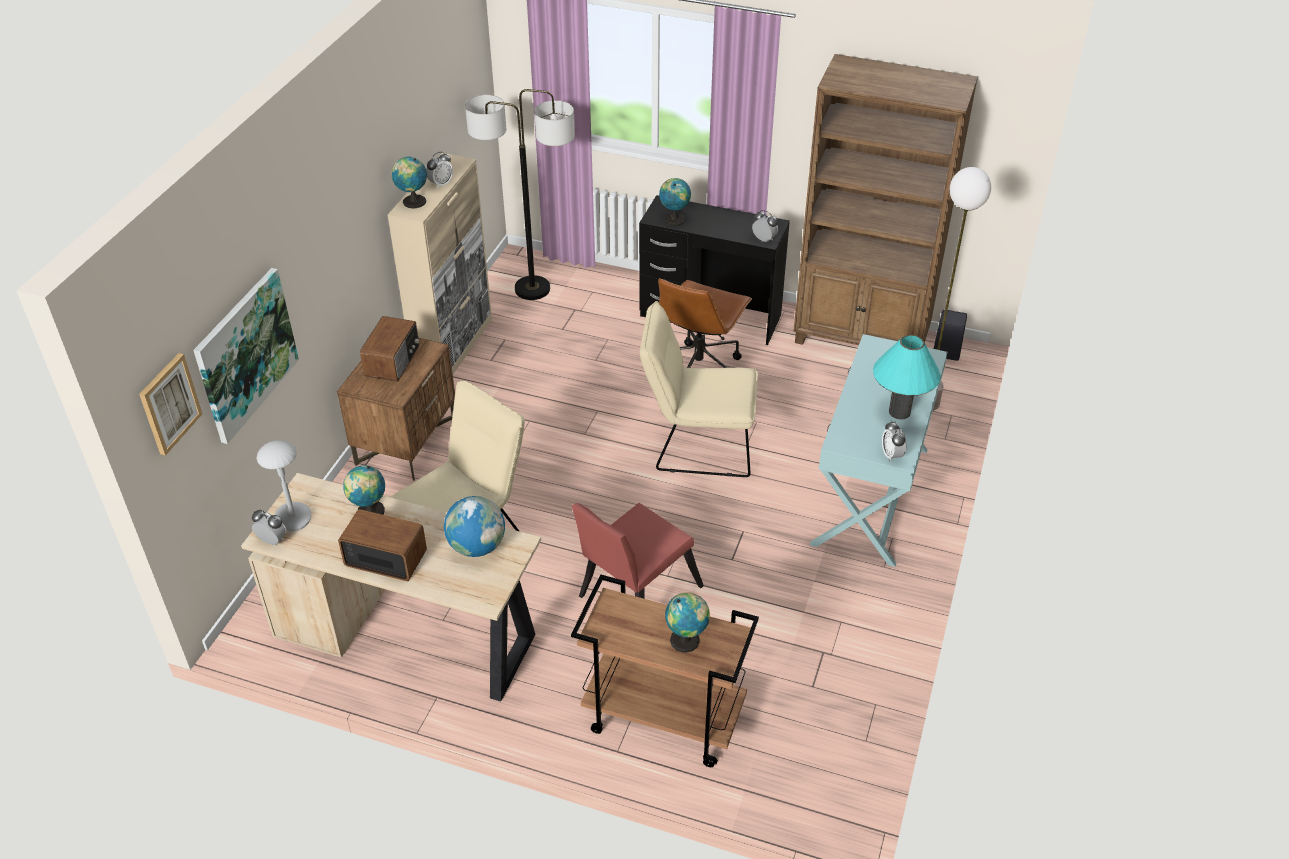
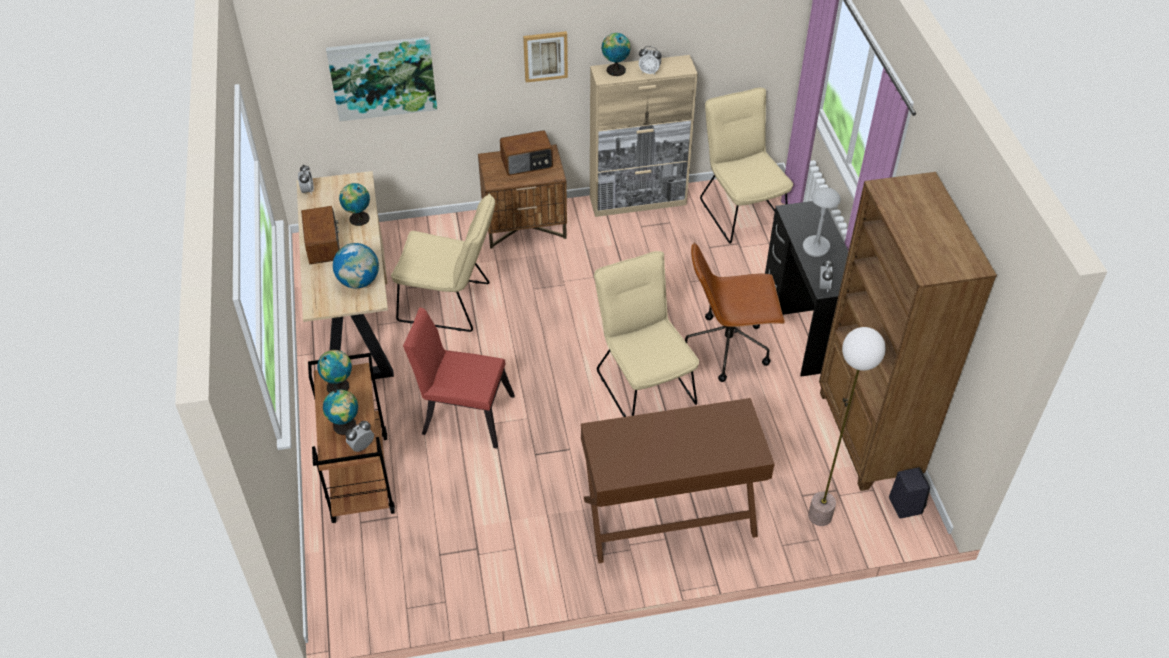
camera: 60 degrees right, 5 degrees up
picture [139,353,202,456] -> picture moved to [523,31,568,83]
grey table lamp [257,440,311,531] -> grey table lamp moved to [803,187,841,257]
floor lamp [465,89,575,300] -> beige chair [700,88,793,244]
globe [659,178,691,226] -> globe moved to [317,350,352,393]
turquoise console table [810,334,948,567] -> brown console table [581,398,775,563]
turquoise table lamp [873,335,941,420] -> none
alarm clock [882,421,906,462] -> alarm clock moved to [346,421,374,452]

